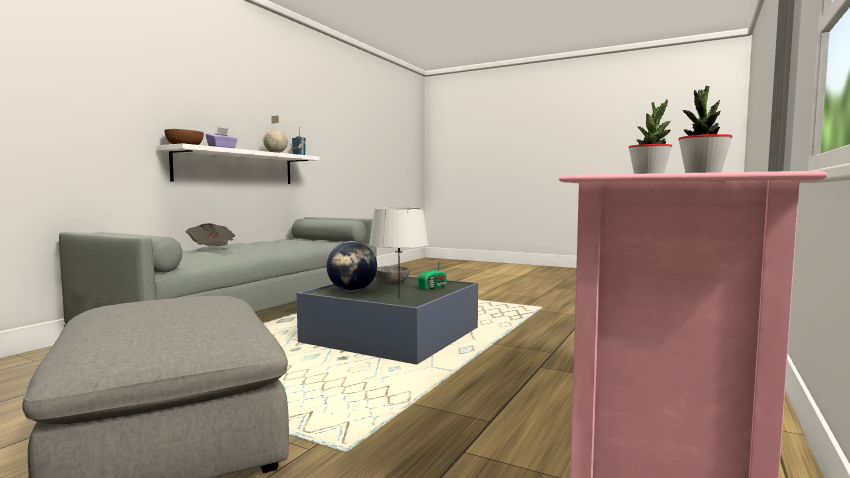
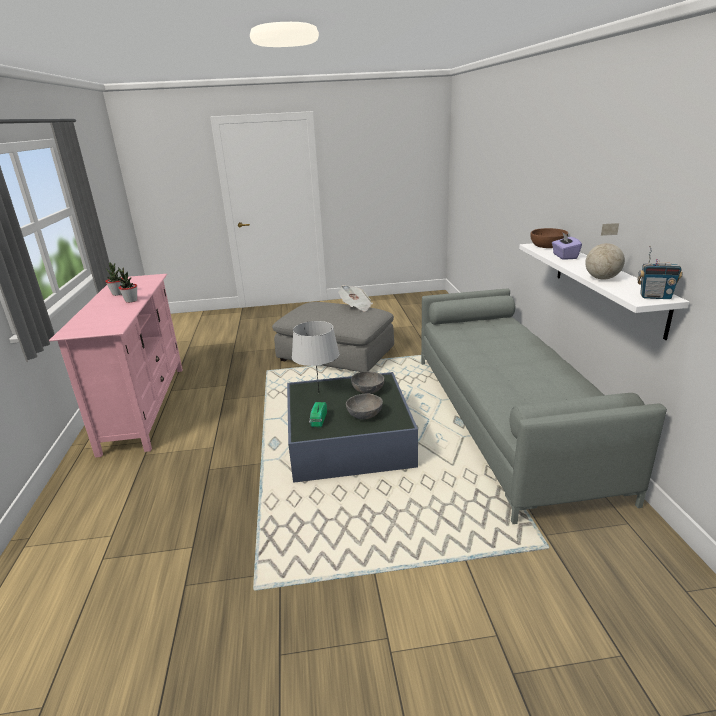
camera: 145 degrees right, 20 degrees up
newspaper [186,223,235,246] -> newspaper moved to [338,285,373,312]
globe [327,241,377,291] -> grey bowl [351,371,384,394]

